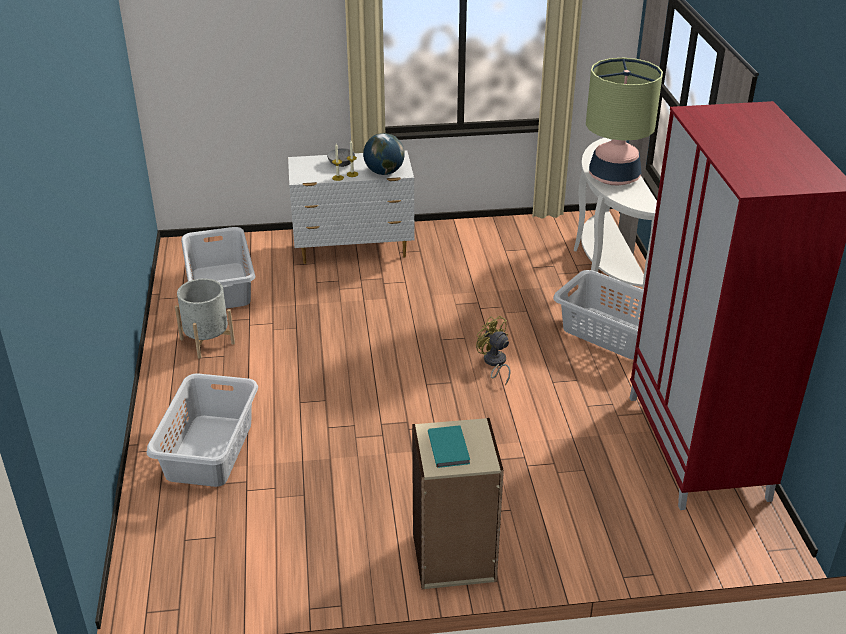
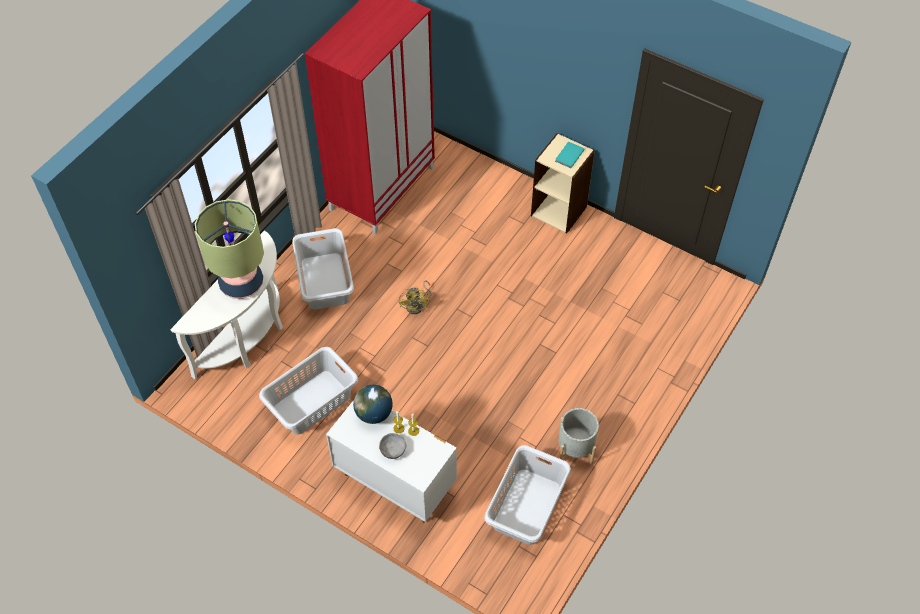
camera: 140 degrees left, 20 degrees up
grey laundry basket [147,373,258,487] -> grey laundry basket moved to [259,347,358,435]

